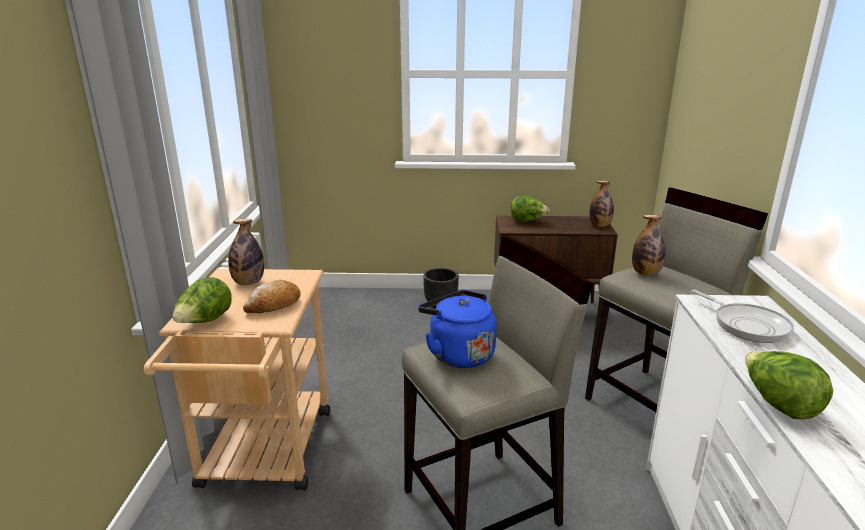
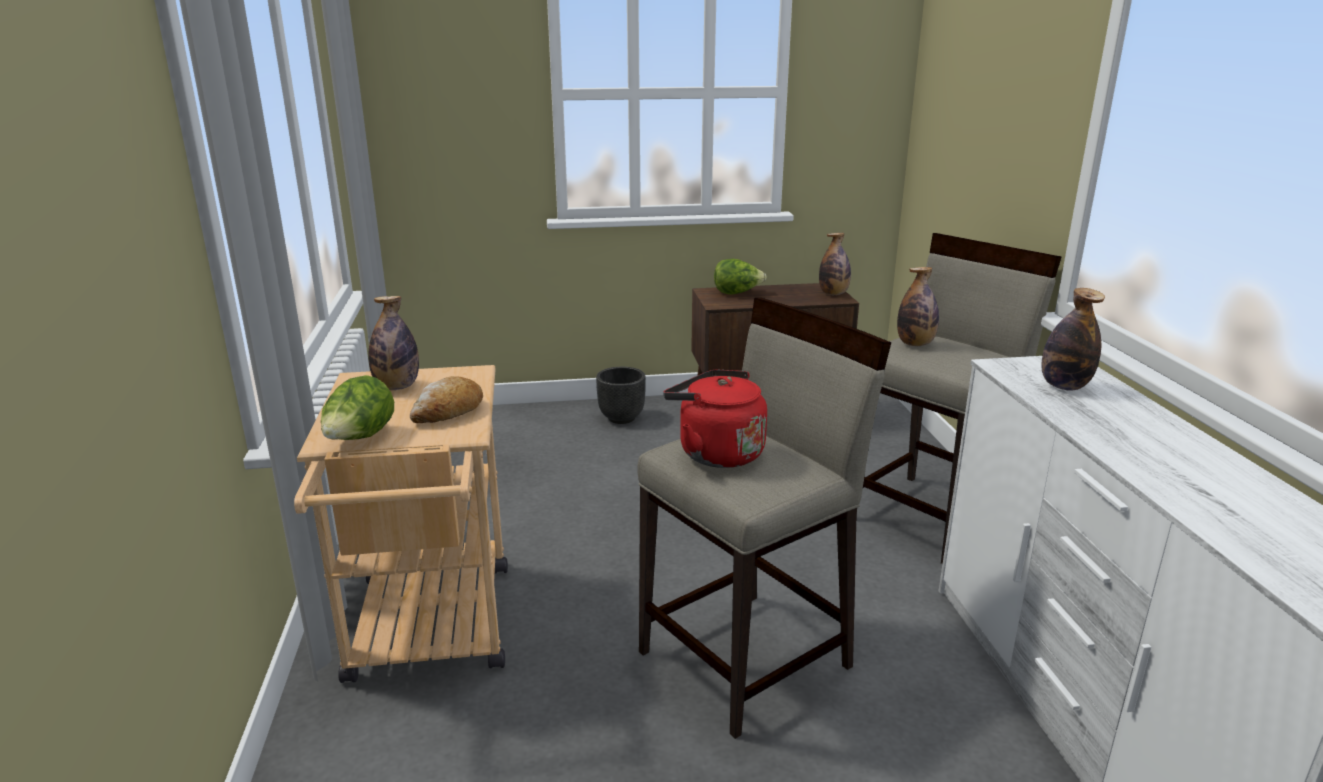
camera: 10 degrees left, 0 degrees up
blue kettle [418,290,497,368] -> red kettle [664,370,767,468]
frying pan [691,290,794,343] -> bottle [1041,288,1105,391]
lettuce [745,351,833,419] -> none

